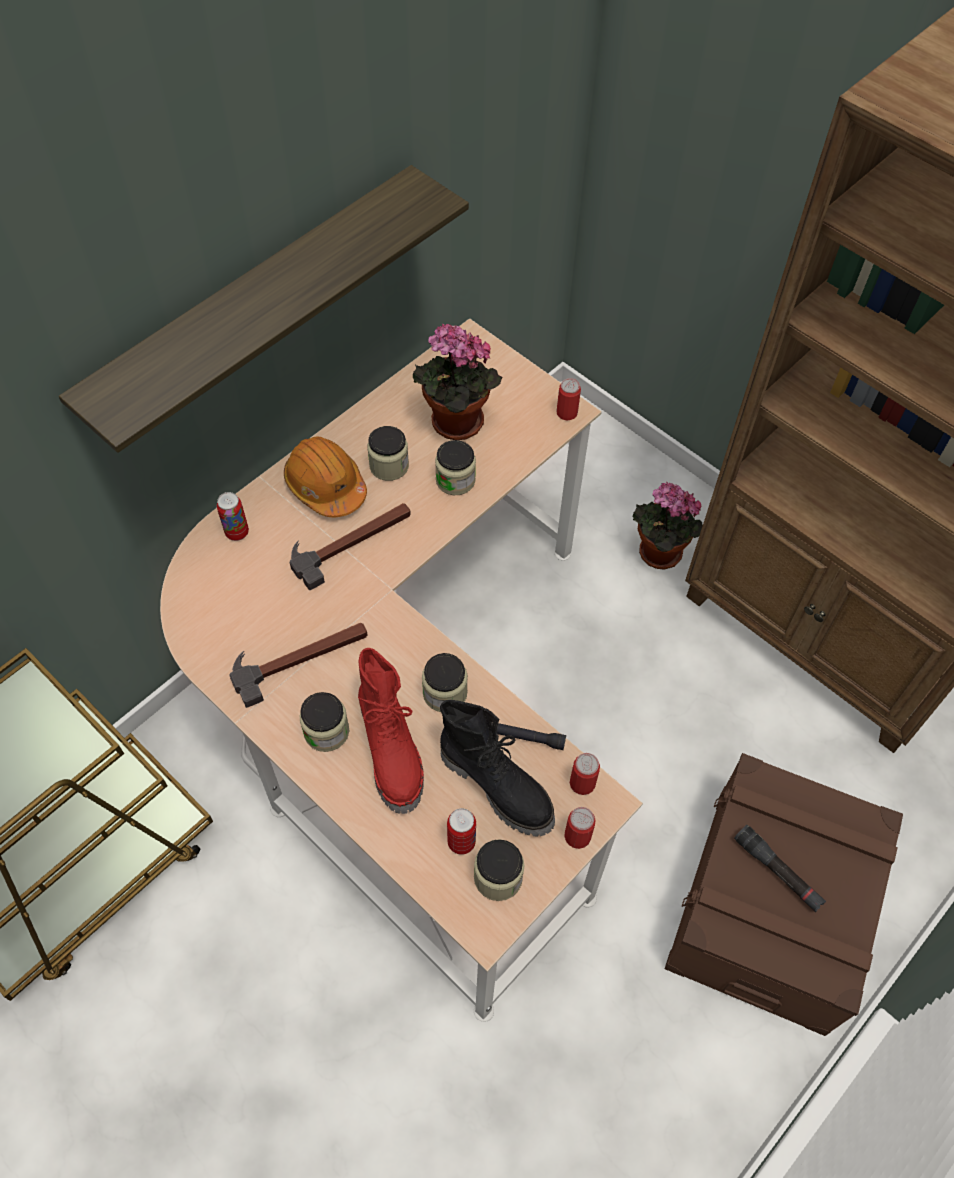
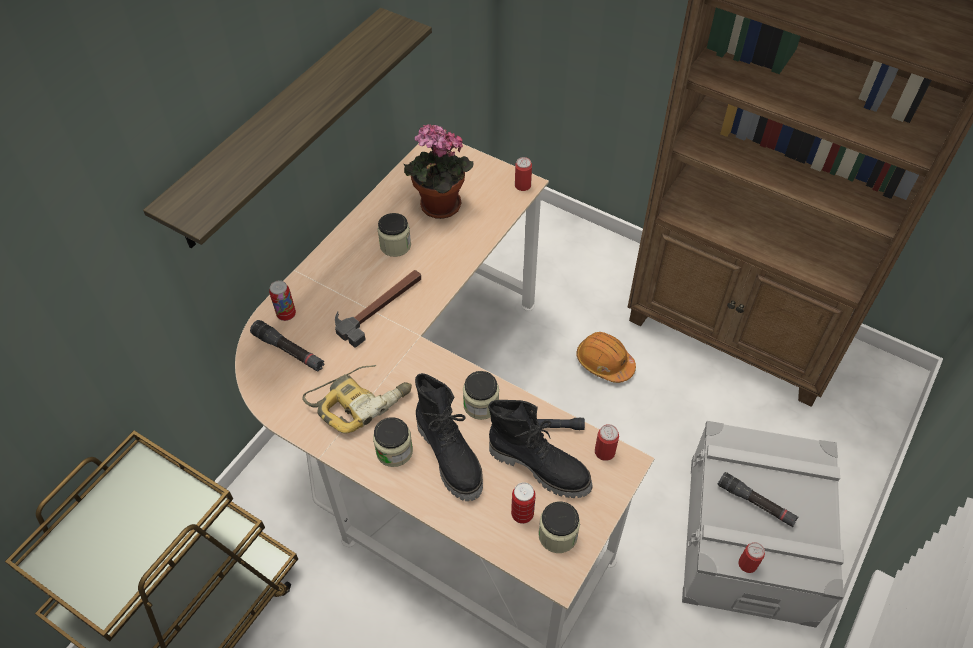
camera: 10 degrees left, 5 degrees down
hammer [229,623,367,708] -> power drill [302,365,412,433]
orange hard hat [284,437,367,517] -> orange hard hat moved to [576,332,636,383]
red boot [358,648,424,814] -> black boot [415,373,483,501]
jar [435,440,476,495] -> none
can [564,807,596,849] -> can moved to [738,542,765,573]
potted plant [633,482,703,570] -> none
brown storage box [665,753,903,1036] -> grey storage box [682,421,844,627]
none -> black flashlight [250,320,324,372]

